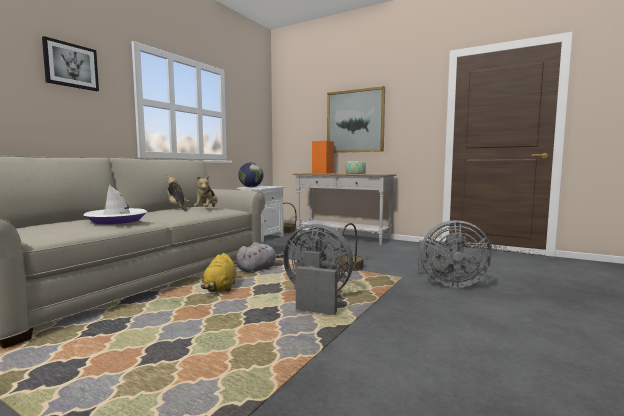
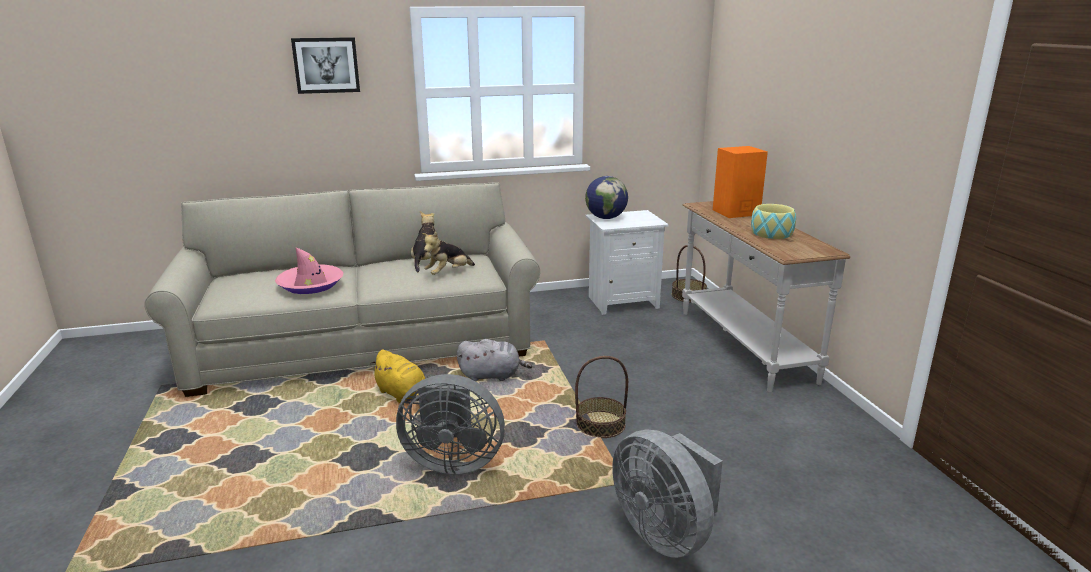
camera: 45 degrees right, 15 degrees up
white hat [84,185,148,224] -> pink hat [275,247,344,294]
yellow plush toy [201,253,236,292] -> yellow plush toy turned 90 degrees counterclockwise [370,349,425,403]
grey fan [283,224,353,315] -> grey fan turned 120 degrees clockwise [396,374,505,475]
picture [327,86,385,153] -> none

